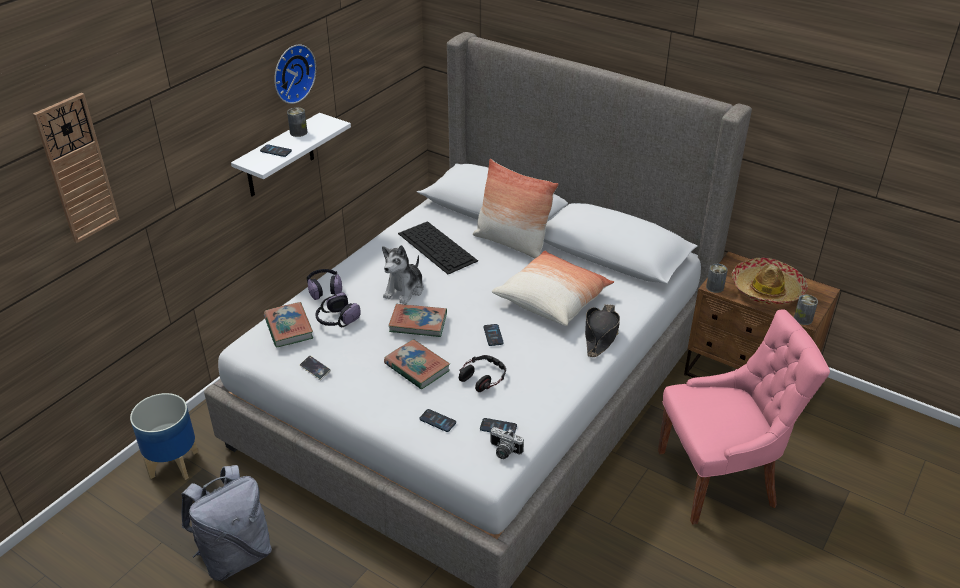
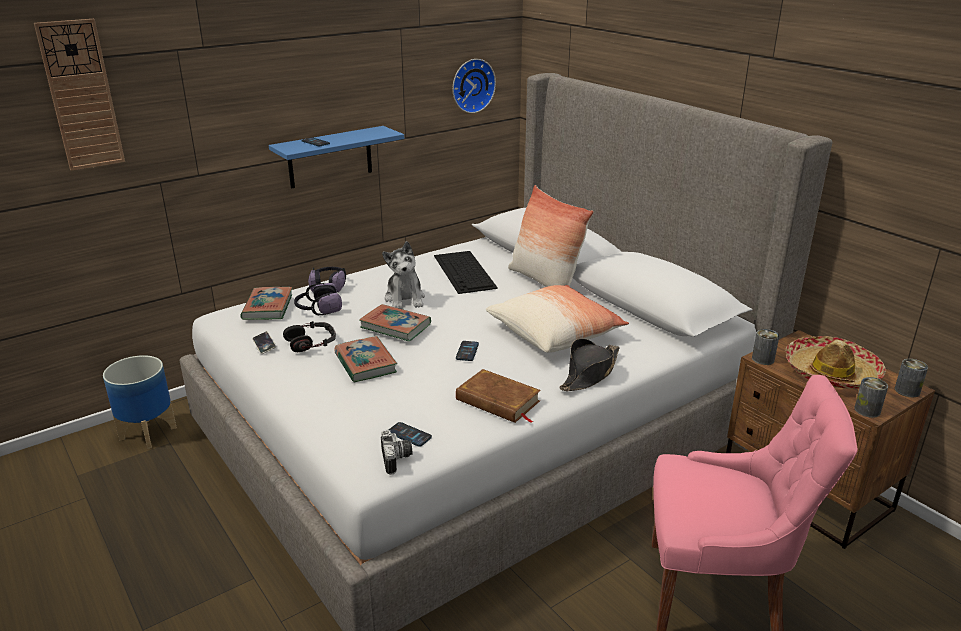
camera: 20 degrees right, 10 degrees down
grey backpack [181,465,272,581] -> none
white shelf [231,113,351,196] -> blue shelf [269,126,404,189]
wall clock [274,44,316,104] -> wall clock moved to [452,59,496,113]
can [287,108,307,137] -> can moved to [895,359,928,397]
plush toy [382,245,424,305] -> plush toy turned 60 degrees counterclockwise [382,241,425,309]
phone [419,409,456,432] -> none
headphones [459,355,506,392] -> headphones moved to [283,321,336,352]
camera [490,427,524,459] -> camera turned 150 degrees counterclockwise [381,430,413,475]
none -> brown book [456,369,541,423]

